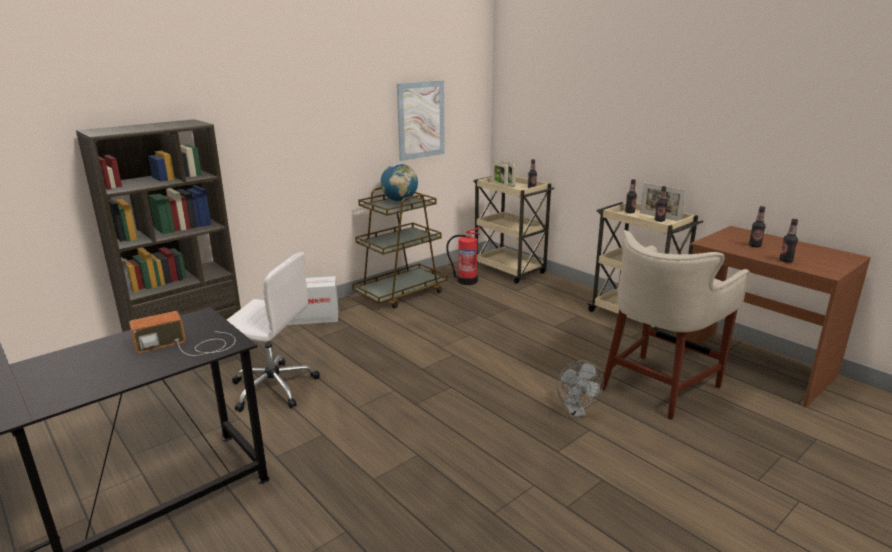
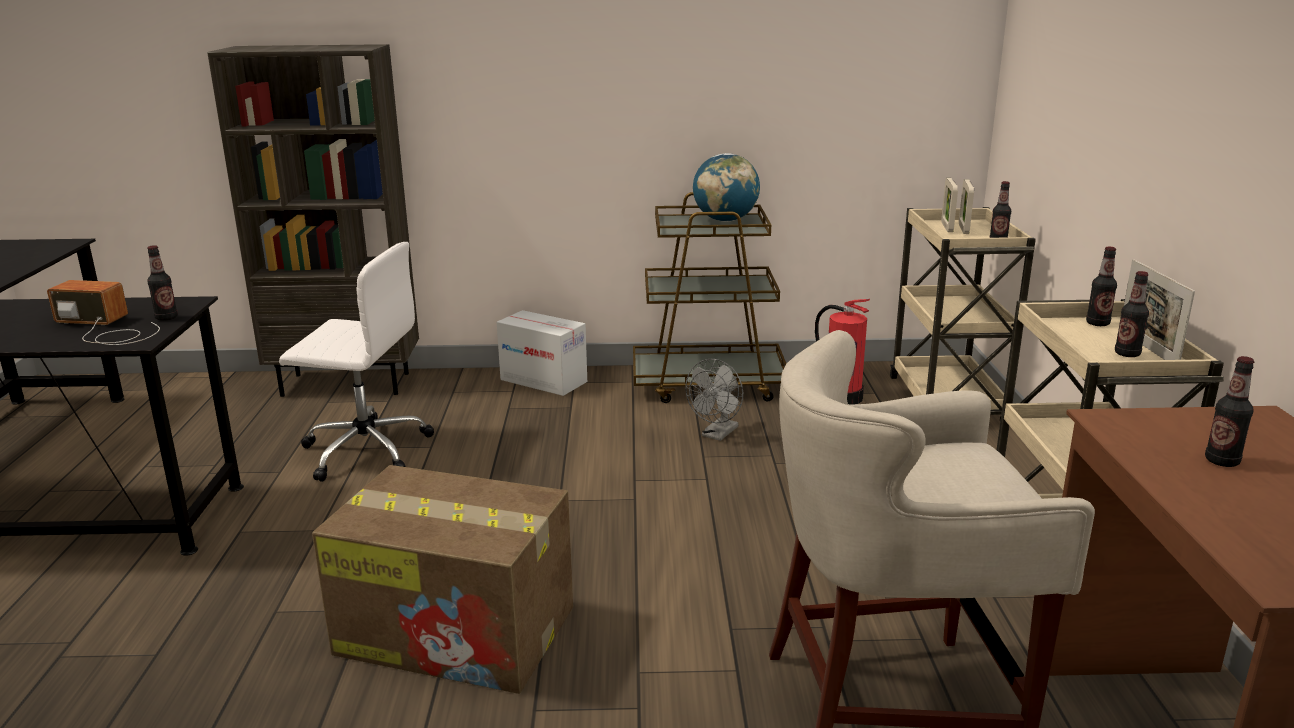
camera: 40 degrees right, 0 degrees up
white office chair [227,252,320,412] -> white office chair turned 45 degrees counterclockwise [279,242,434,482]
picture [397,80,445,161] -> none
grey fan [557,361,604,418] -> grey fan moved to [685,359,743,441]
bottle [779,219,798,263] -> bottle moved to [147,245,178,321]
none -> cardboard box [312,465,573,694]

